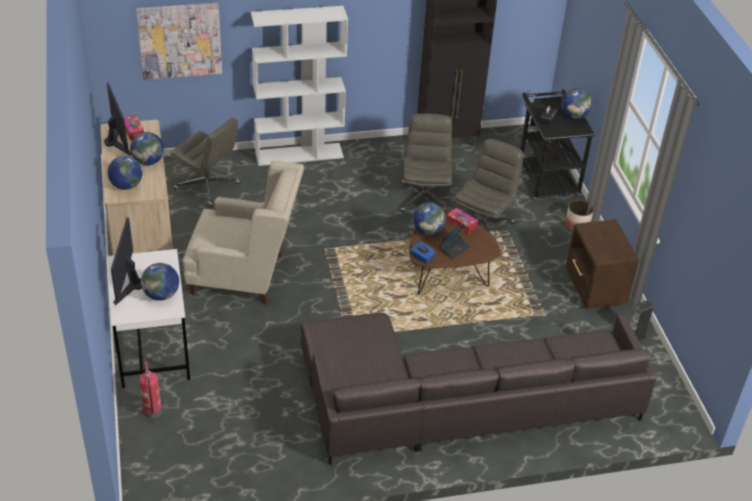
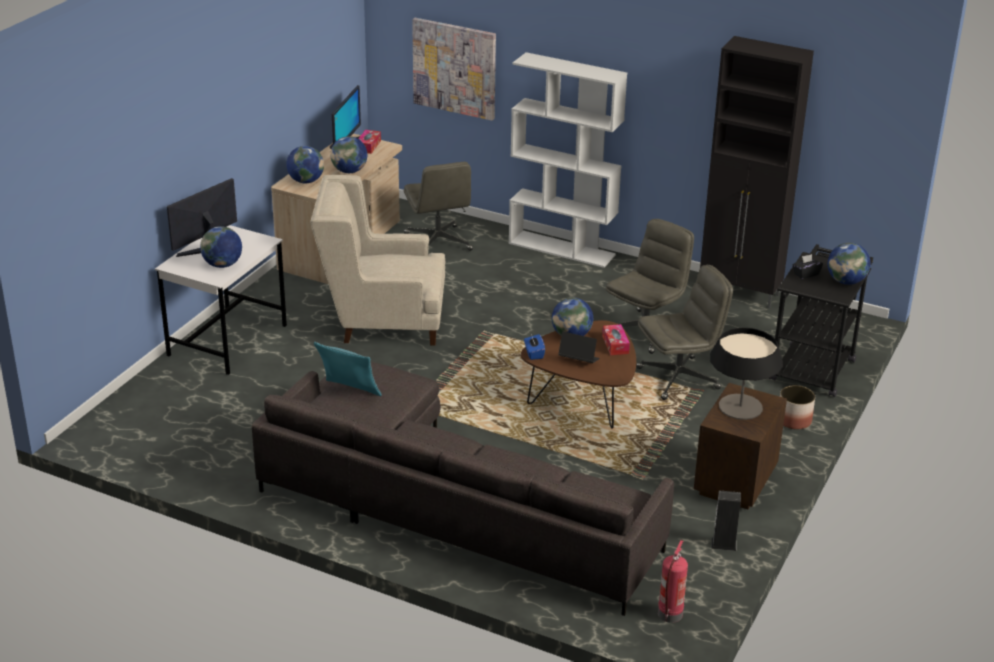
camera: 40 degrees right, 10 degrees down
fire extinguisher [139,361,162,418] -> fire extinguisher moved to [658,540,688,623]
beige armchair [183,161,304,304] -> beige armchair turned 135 degrees clockwise [310,175,445,346]
laptop [439,223,470,260] -> laptop turned 150 degrees counterclockwise [558,332,600,363]
none -> turquoise pillow [314,342,382,396]
none -> table lamp [710,327,783,420]

